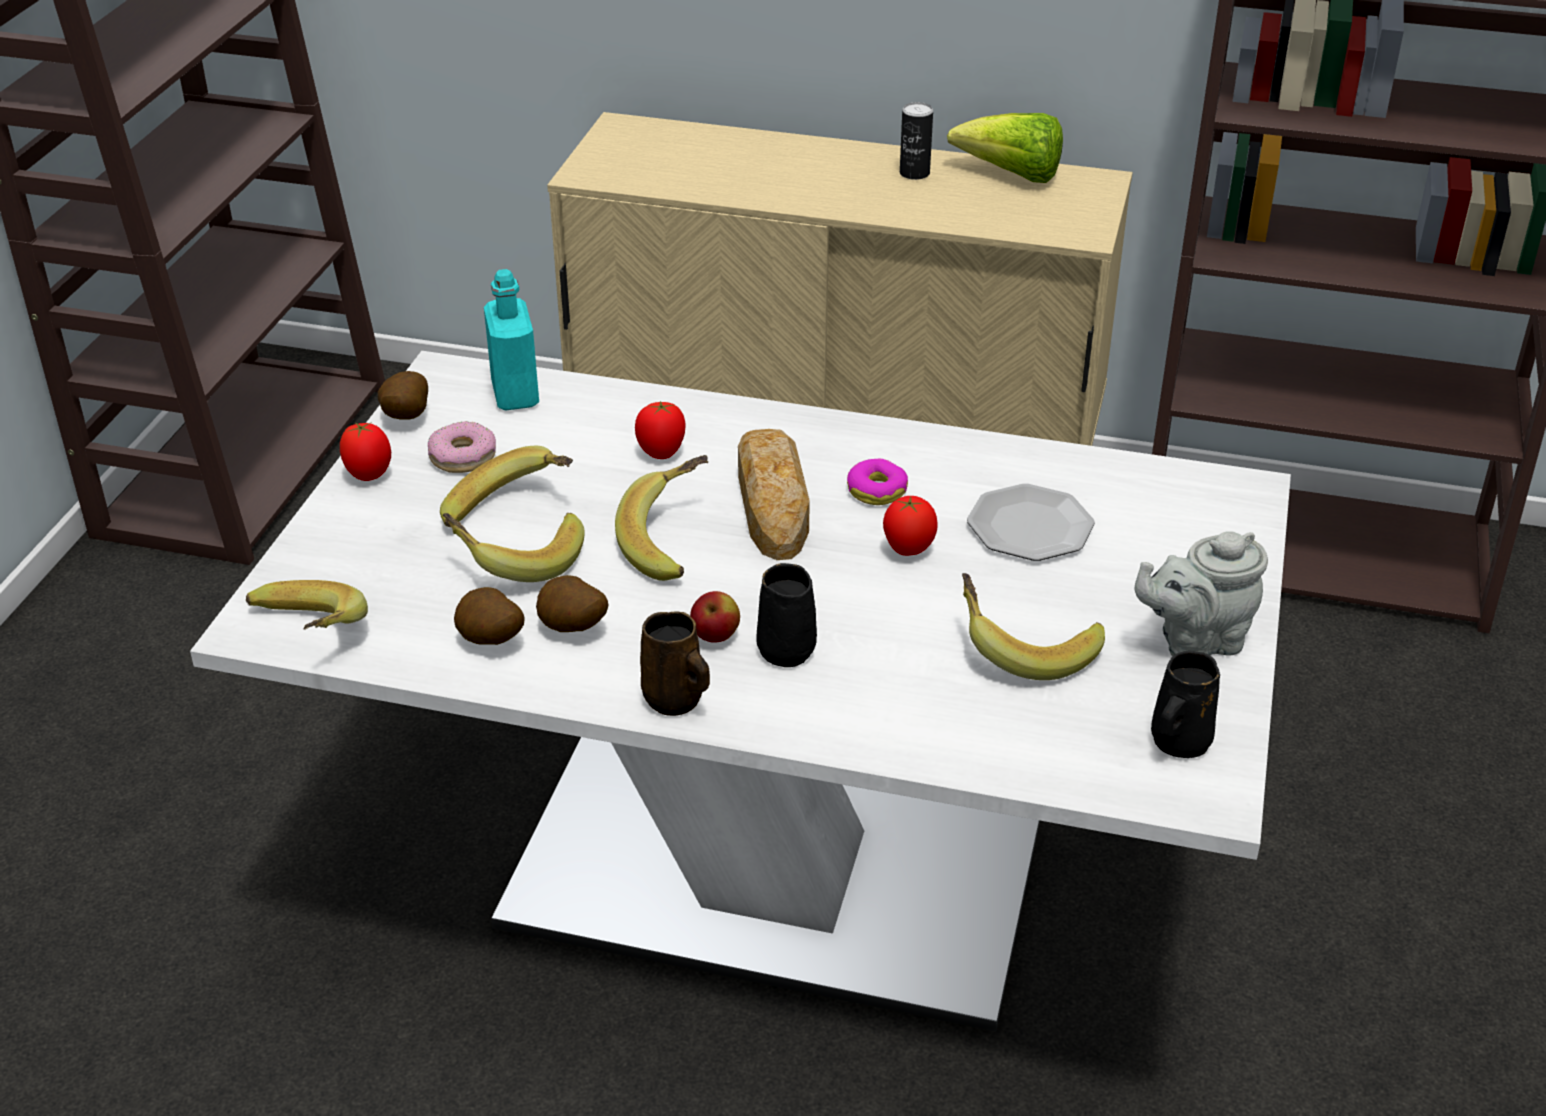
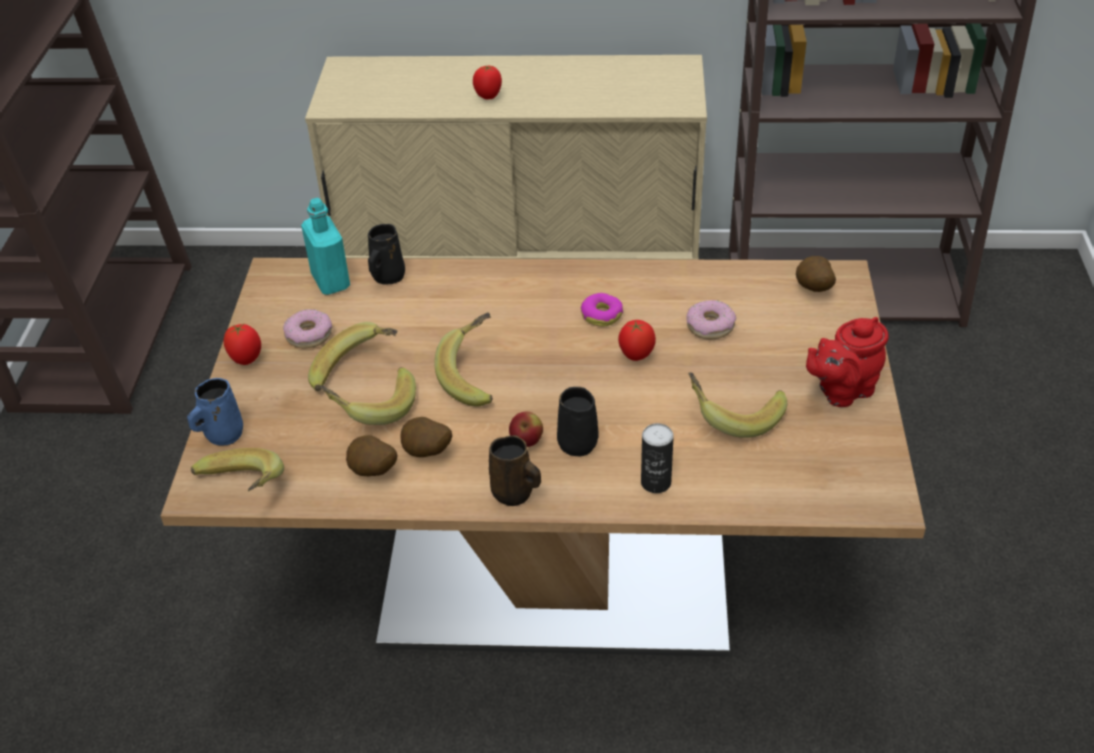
camera: 10 degrees left, 5 degrees up
white dining table [190,351,1291,1031] -> brown dining table [161,258,926,657]
potato [378,371,428,420] -> potato moved to [796,256,836,292]
tomato [635,401,686,459] -> tomato moved to [473,65,502,99]
bread [738,429,810,560] -> none
can [900,102,933,180] -> can moved to [641,423,674,493]
lettuce [947,113,1063,183] -> none
plate [967,484,1095,561] -> donut [686,300,736,339]
grey teapot [1135,531,1268,656] -> red teapot [806,317,889,407]
black mug [1151,651,1220,758] -> black mug moved to [368,224,405,285]
none -> blue mug [187,378,243,446]

